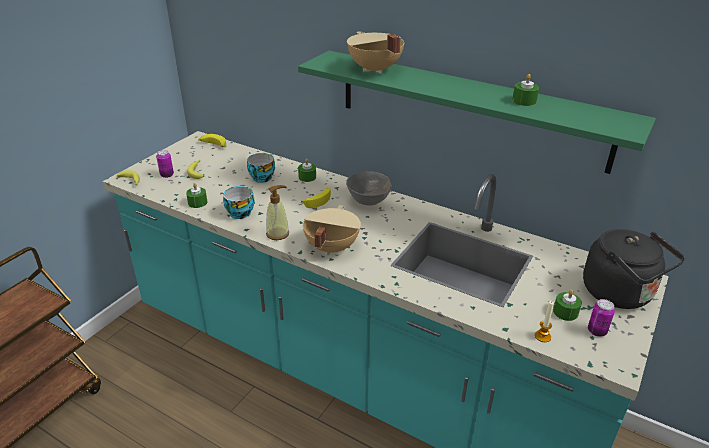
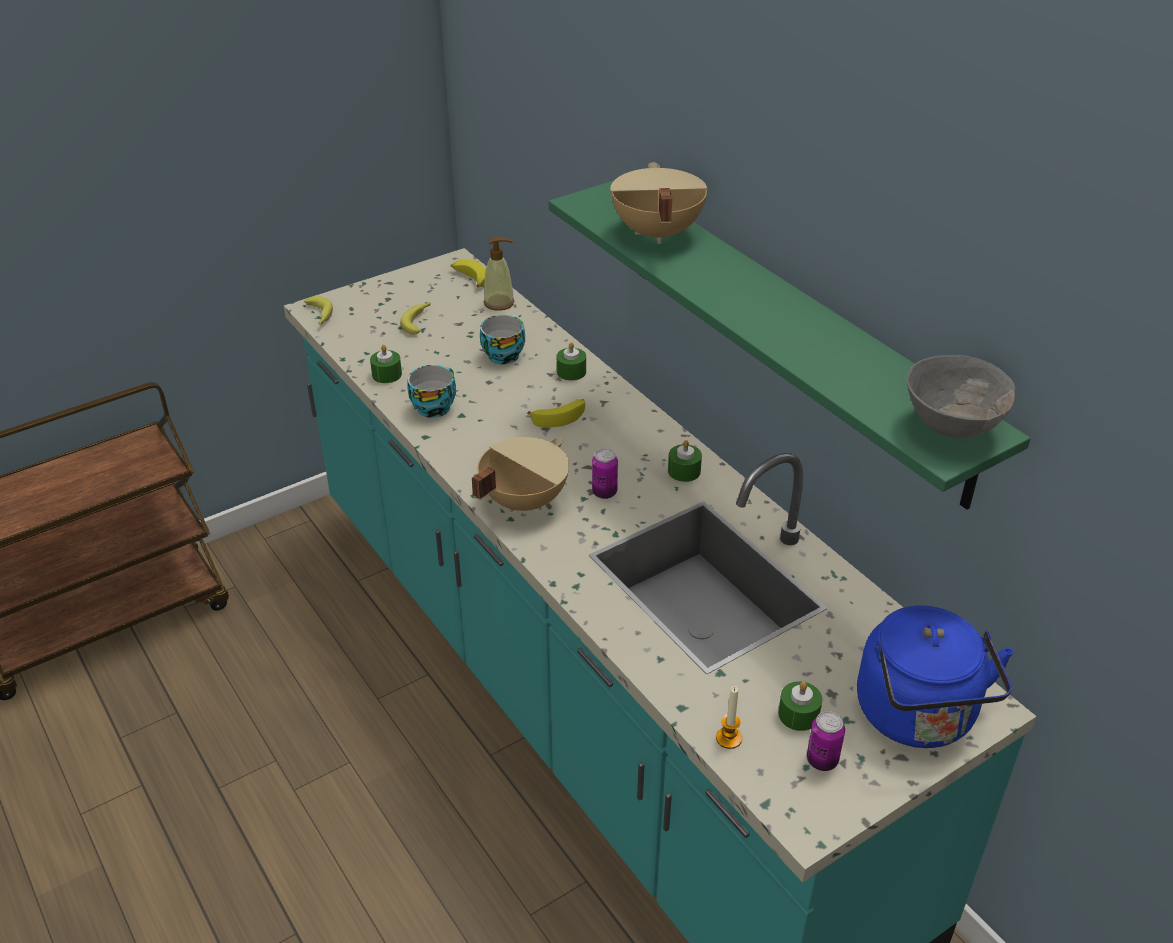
camera: 25 degrees right, 5 degrees up
can [156,150,174,178] -> can moved to [592,449,618,499]
soap dispenser [266,185,289,240] -> soap dispenser moved to [484,237,515,311]
grey bowl [346,171,391,206] -> grey bowl moved to [907,355,1016,439]
green candle [512,74,539,106] -> green candle moved to [668,440,702,482]
black kettle [583,229,685,309] -> blue kettle [857,605,1013,748]

